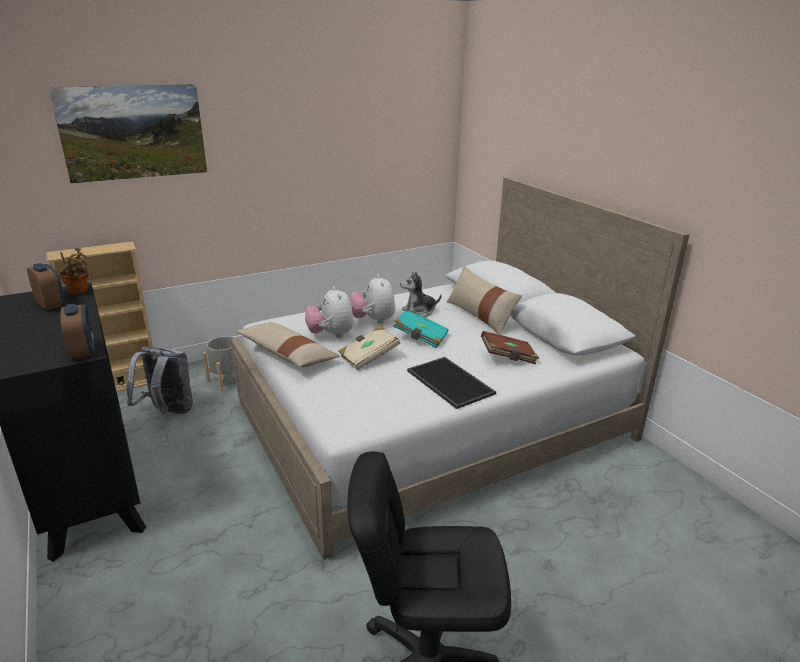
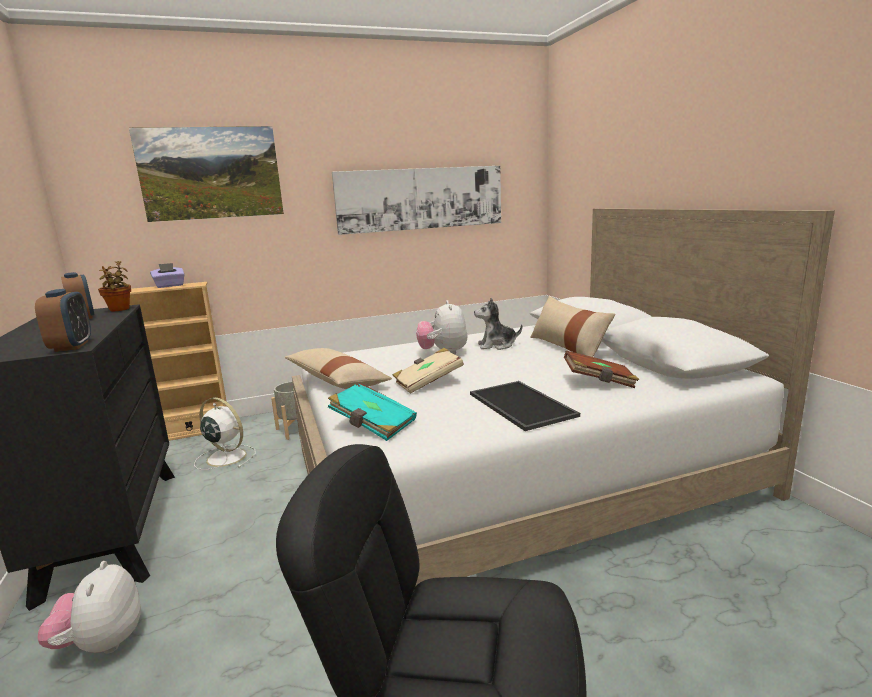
camera: 10 degrees right, 10 degrees down
grey backpack [127,347,193,415] -> white fan [194,397,256,470]
plush toy [305,286,354,338] -> plush toy moved to [37,561,141,654]
turquoise book [393,309,449,348] -> turquoise book moved to [328,382,417,441]
none -> purple tissue box [150,263,185,288]
none -> picture [332,166,501,235]

